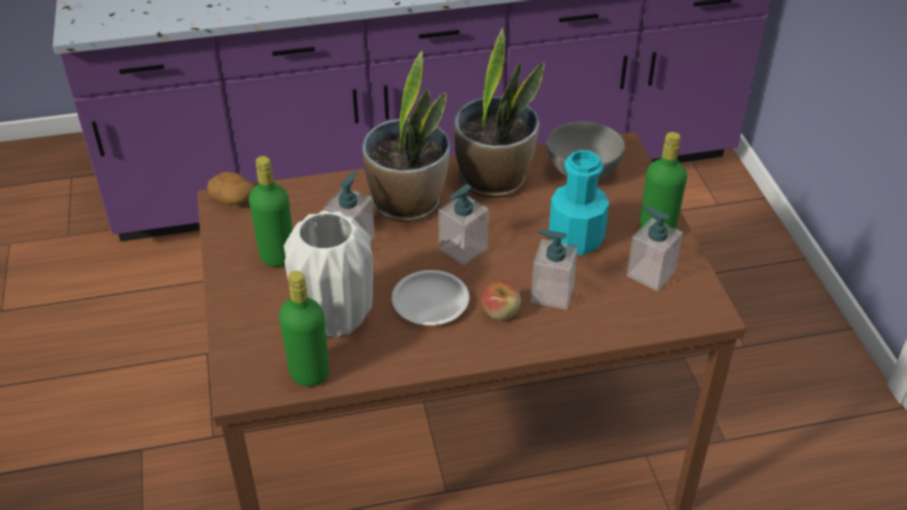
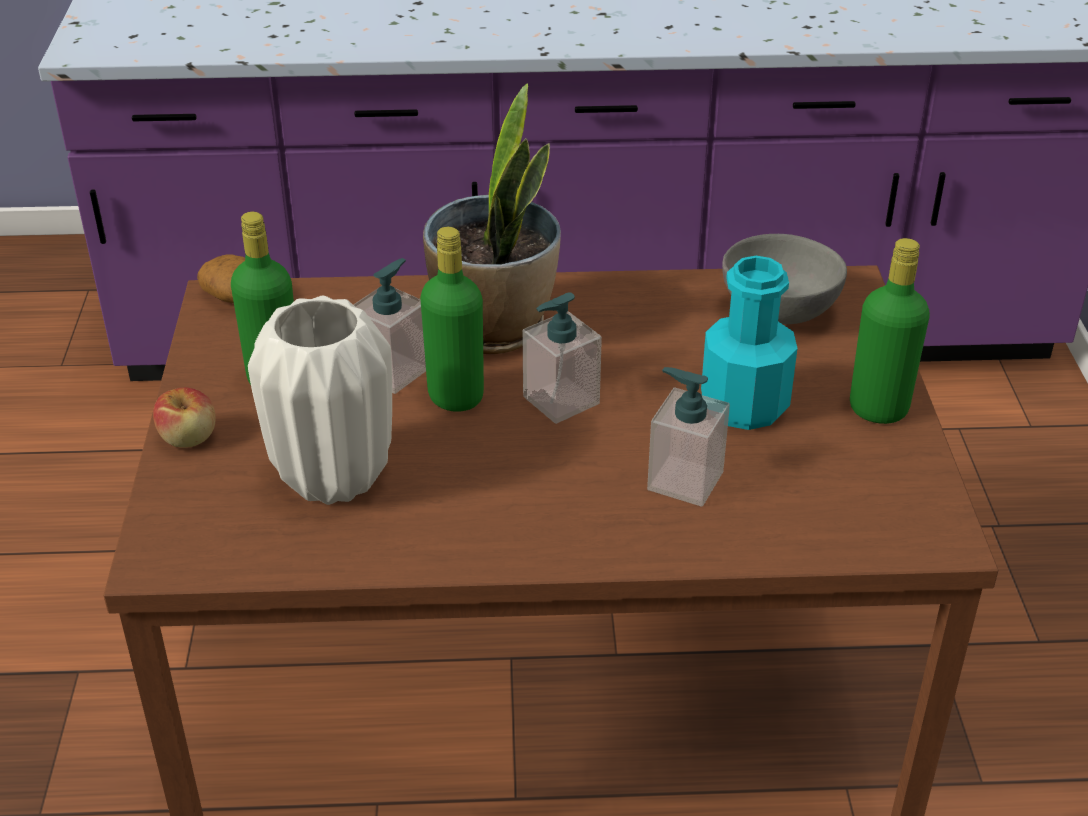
camera: 10 degrees right, 5 degrees down
green bottle [279,271,329,387] -> green bottle moved to [420,227,484,412]
white plate [392,270,469,325] -> none
potted plant [454,27,544,198] -> none
apple [482,281,521,320] -> apple moved to [153,388,215,448]
soap dispenser [627,206,683,291] -> none

